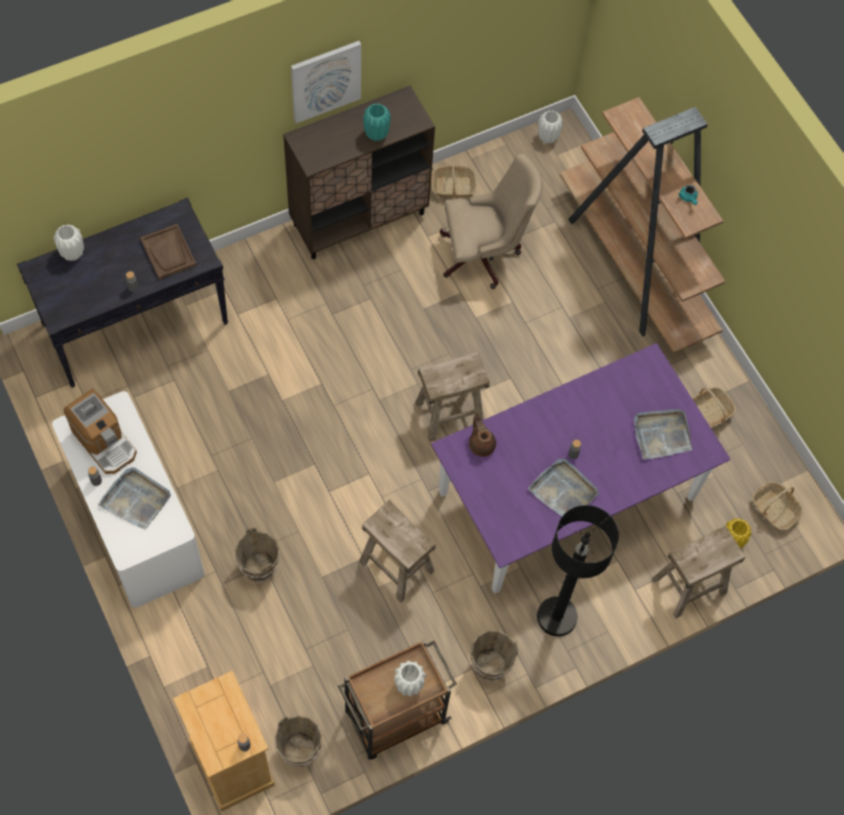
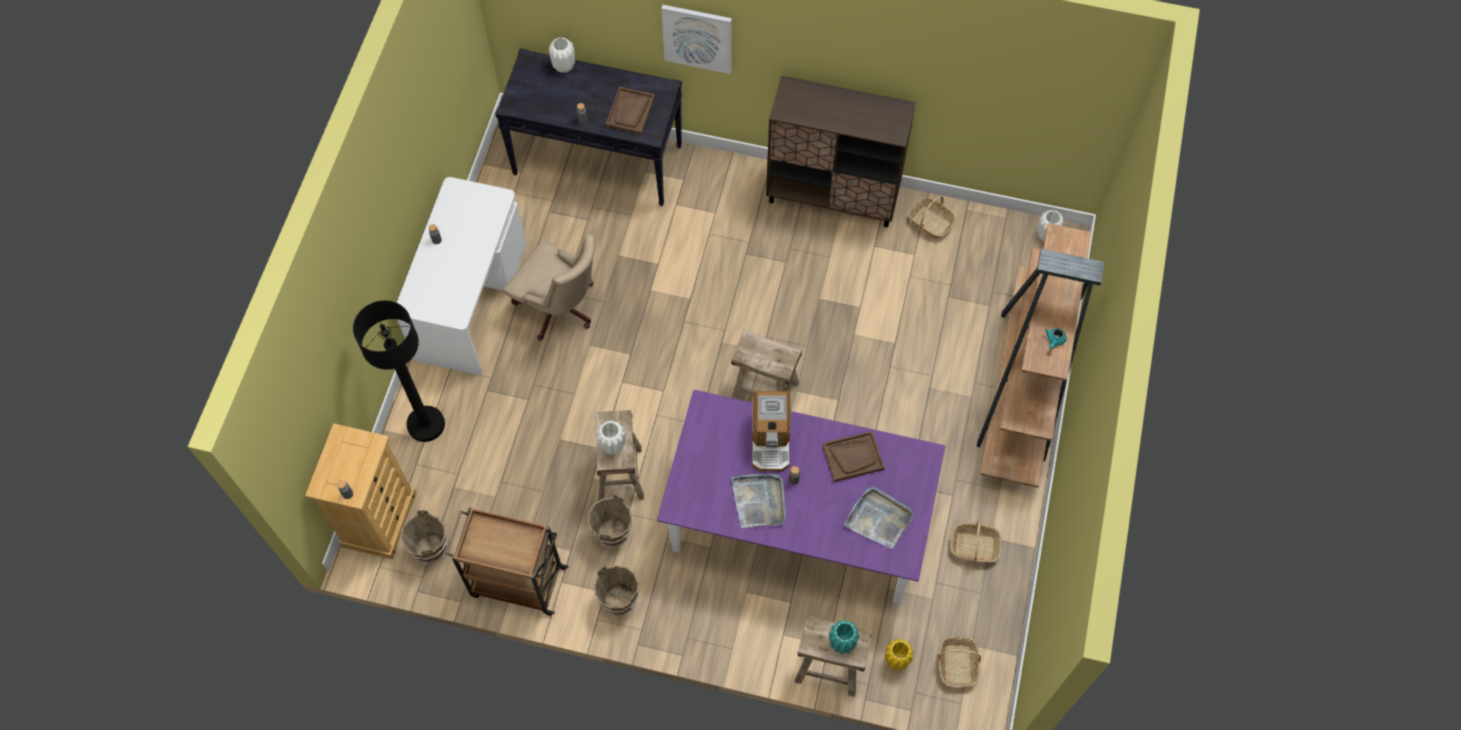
camera: 45 degrees right, 0 degrees up
coffee machine [64,389,137,474] -> coffee machine moved to [752,391,791,472]
grey tray [98,467,171,530] -> none
brown bucket [234,527,280,583] -> brown bucket moved to [588,494,632,548]
picture [291,41,361,124] -> picture moved to [661,5,732,74]
turquoise vase [363,104,391,141] -> turquoise vase moved to [829,619,860,654]
white vase [394,660,426,697] -> white vase moved to [597,420,625,455]
beige office chair [440,153,543,289] -> beige office chair moved to [503,234,595,341]
brown teapot [469,413,496,457] -> none
black floor lamp [537,505,619,636] -> black floor lamp moved to [353,300,445,442]
none -> brown tray [822,431,885,482]

